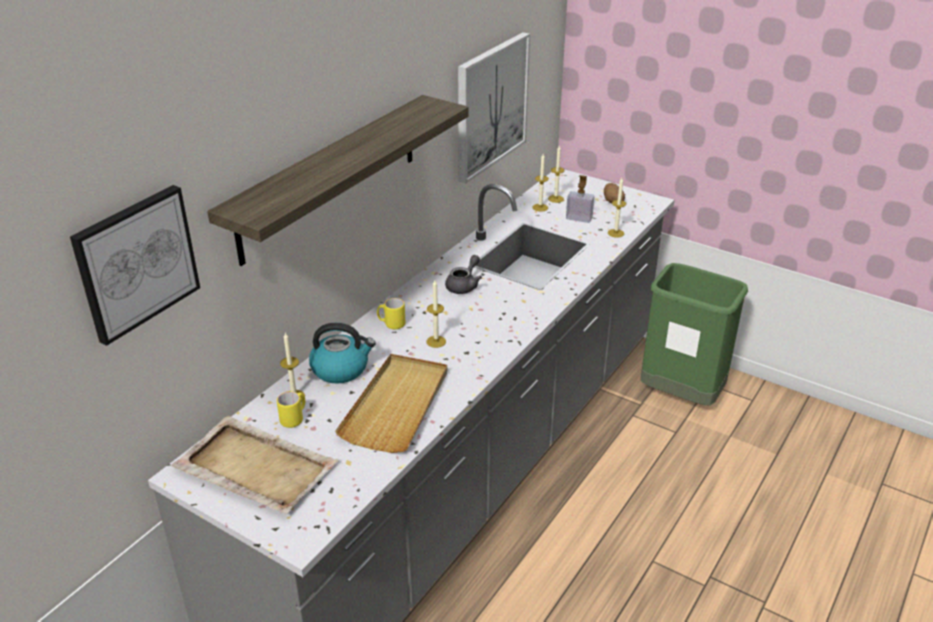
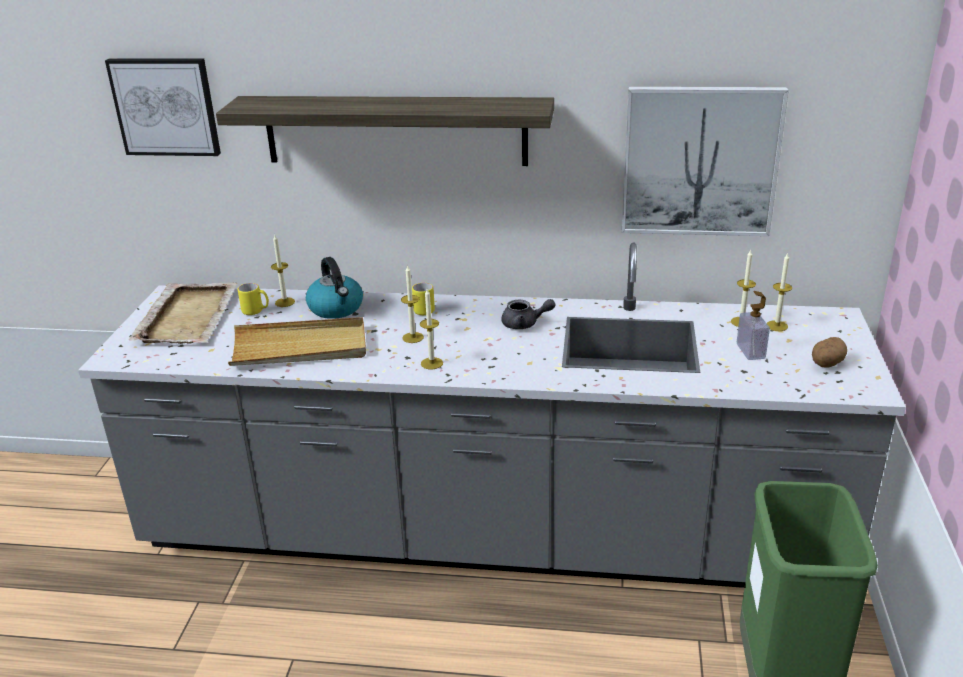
camera: 65 degrees right, 5 degrees down
candle [608,178,626,238] -> candle moved to [420,289,443,369]

